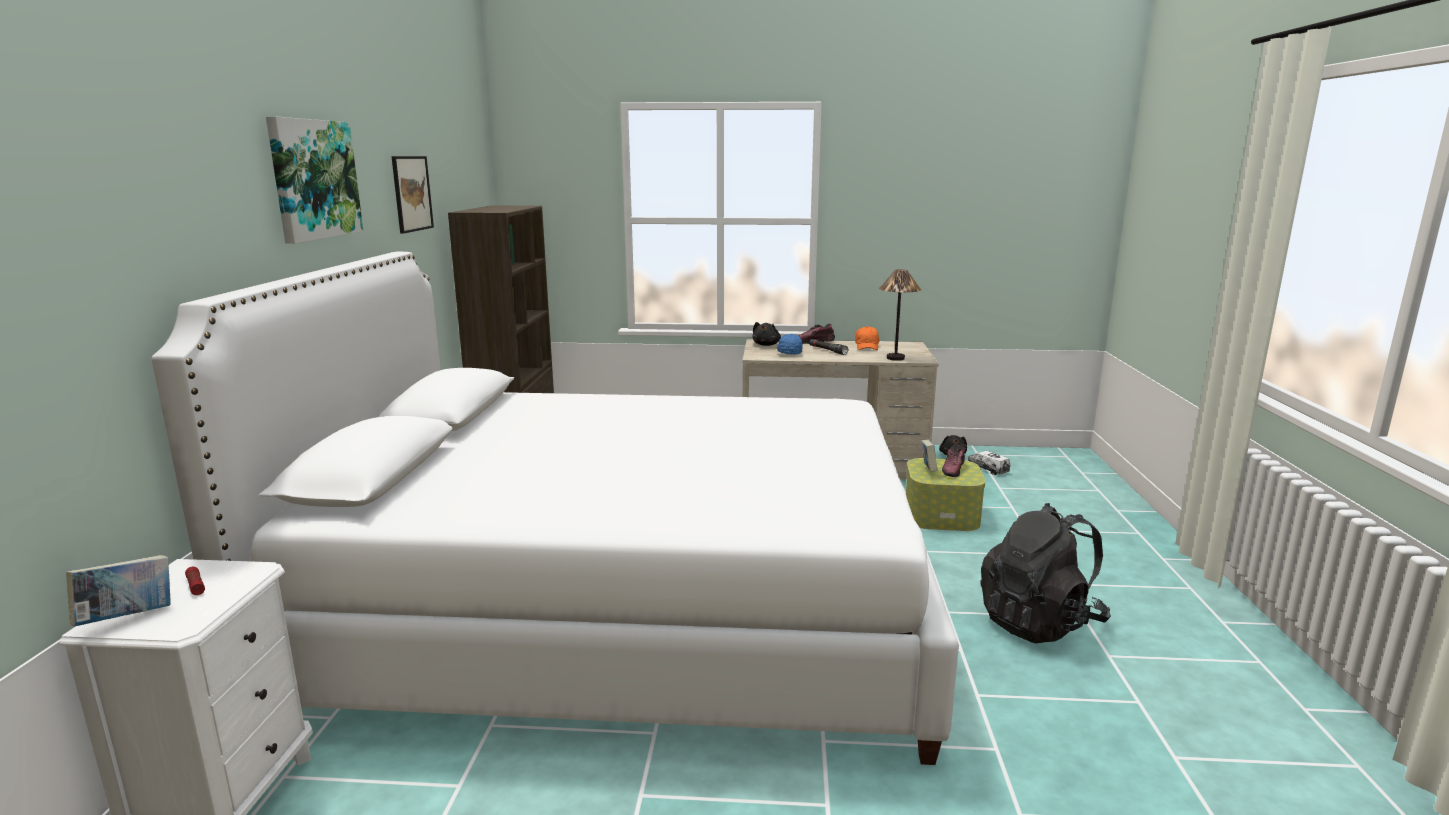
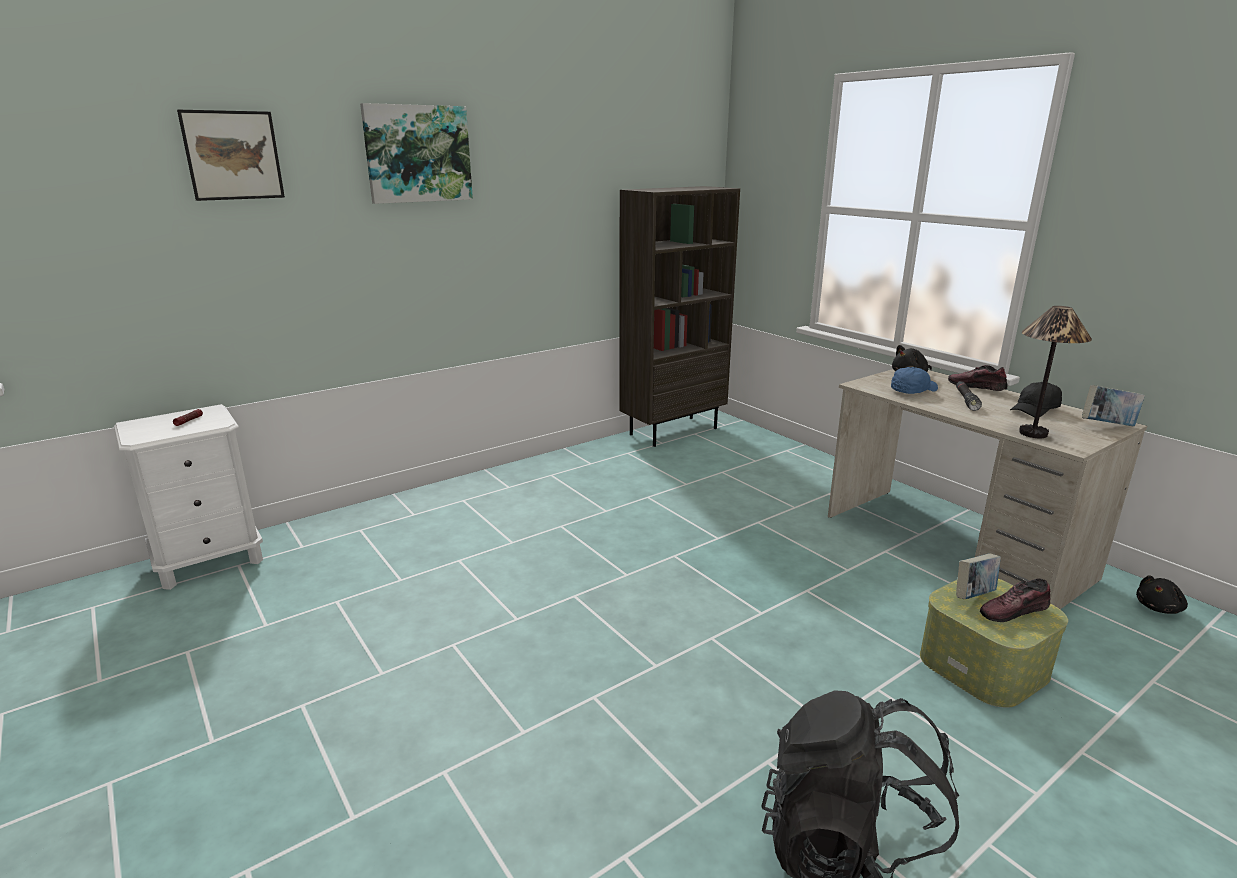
camera: 50 degrees right, 5 degrees up
book [66,555,171,627] -> book moved to [1082,385,1145,426]
white bed [152,252,959,765] -> none
picture [391,156,434,234] -> picture moved to [177,110,285,201]
orange cap [855,326,880,350] -> black cap [1010,382,1062,417]
toy truck [968,451,1010,475] -> none

